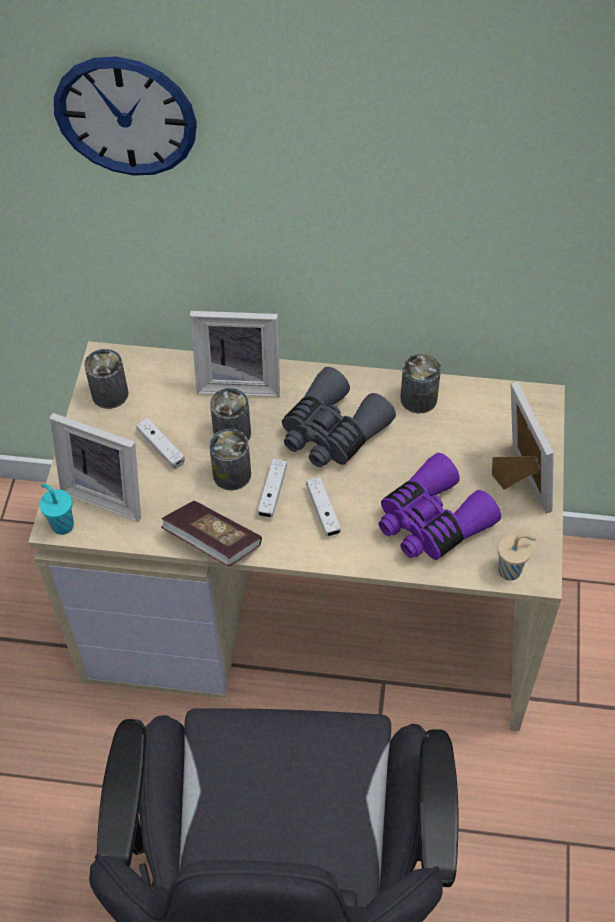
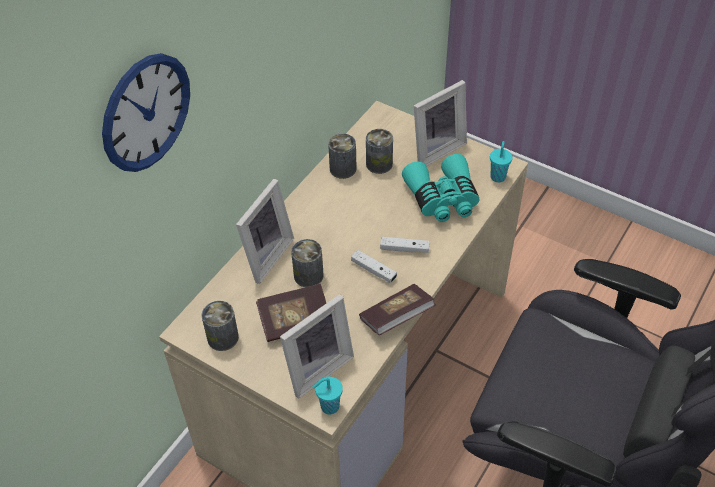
camera: 65 degrees left, 5 degrees down
white game controller [136,418,185,469] -> book [256,284,326,342]
can [209,429,251,491] -> can moved to [366,129,393,174]
grey binoculars [282,367,396,467] -> none
purple binoculars [379,452,501,560] -> turquoise binoculars [402,154,480,222]
picture frame [492,382,554,514] -> picture frame turned 135 degrees clockwise [414,80,467,166]
beige cup [498,534,536,581] -> turquoise cup [490,141,512,182]

